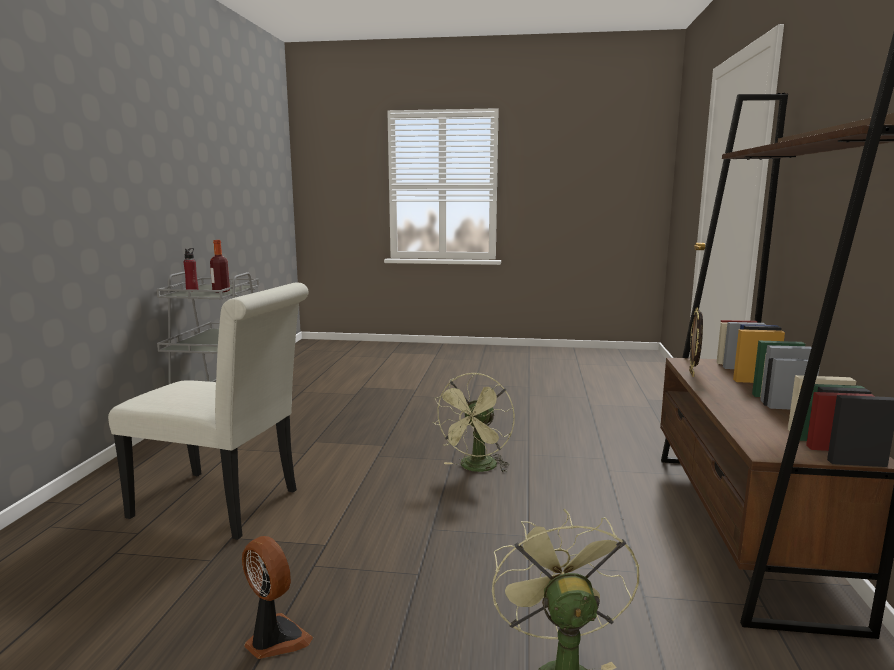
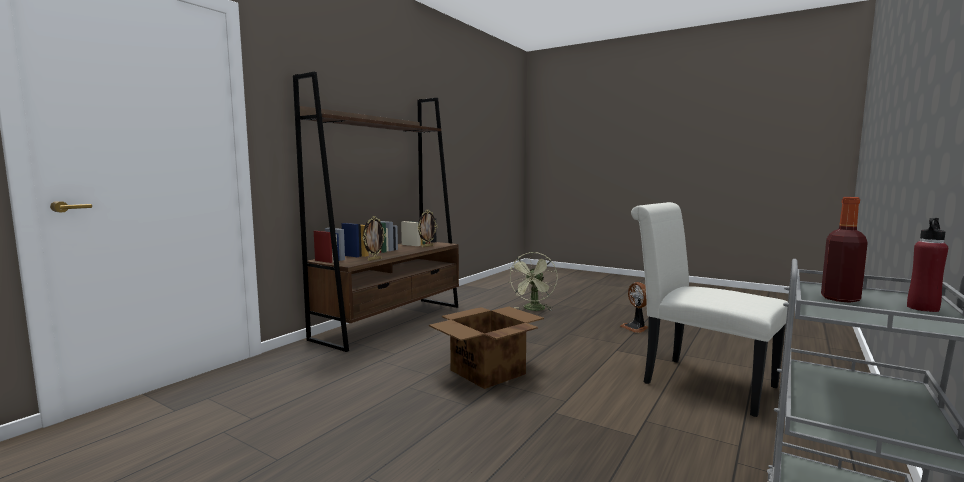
camera: 155 degrees left, 5 degrees down
green fan [432,373,515,473] -> cardboard box [429,307,544,389]
none -> picture frame [418,210,437,247]

